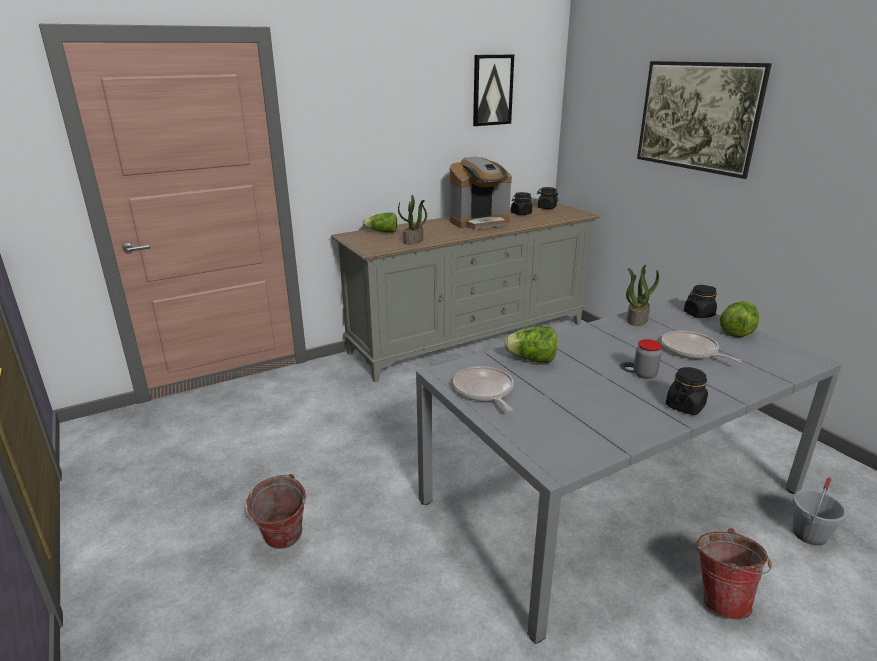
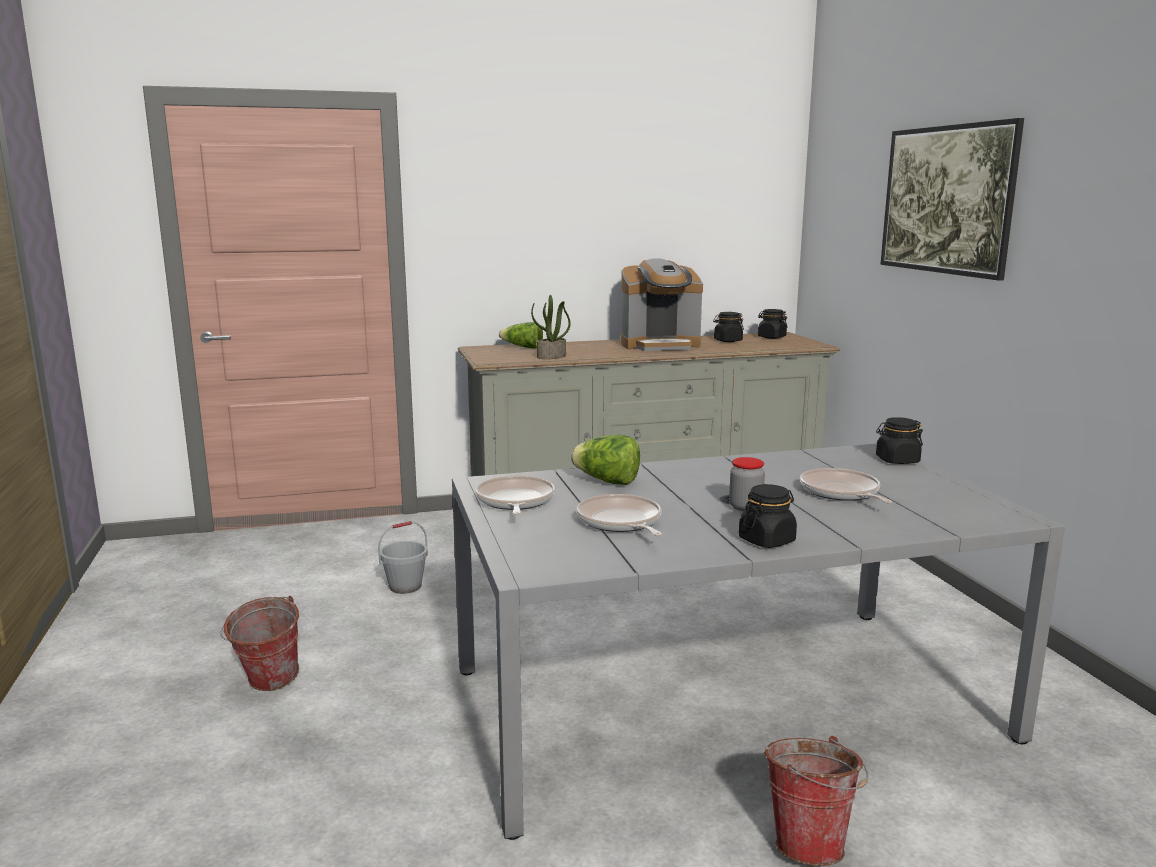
camera: 15 degrees right, 10 degrees down
picture [473,55,514,126] -> none
potted plant [626,265,659,326] -> none
lettuce [720,301,759,337] -> none
grey bucket [792,477,847,546] -> grey bucket moved to [378,521,428,594]
none -> frying pan [576,494,662,536]

